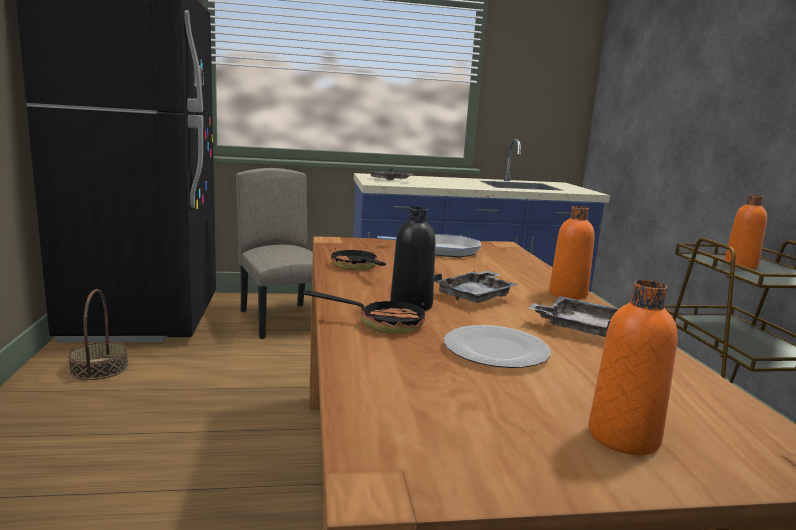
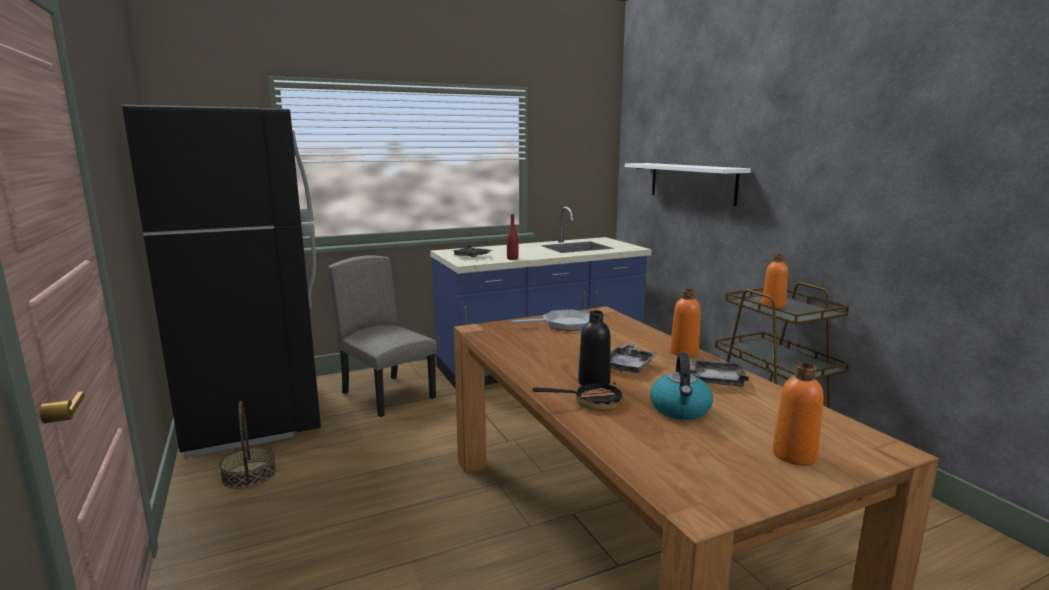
camera: 15 degrees left, 0 degrees up
frying pan [329,247,386,271] -> none
plate [444,325,551,368] -> kettle [650,353,713,420]
none -> red bottle [507,214,519,260]
none -> white shelf [625,163,751,206]

